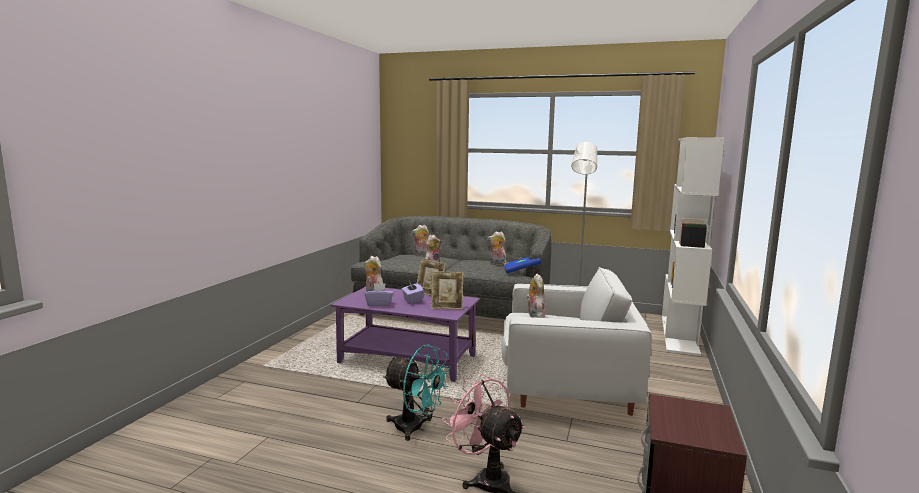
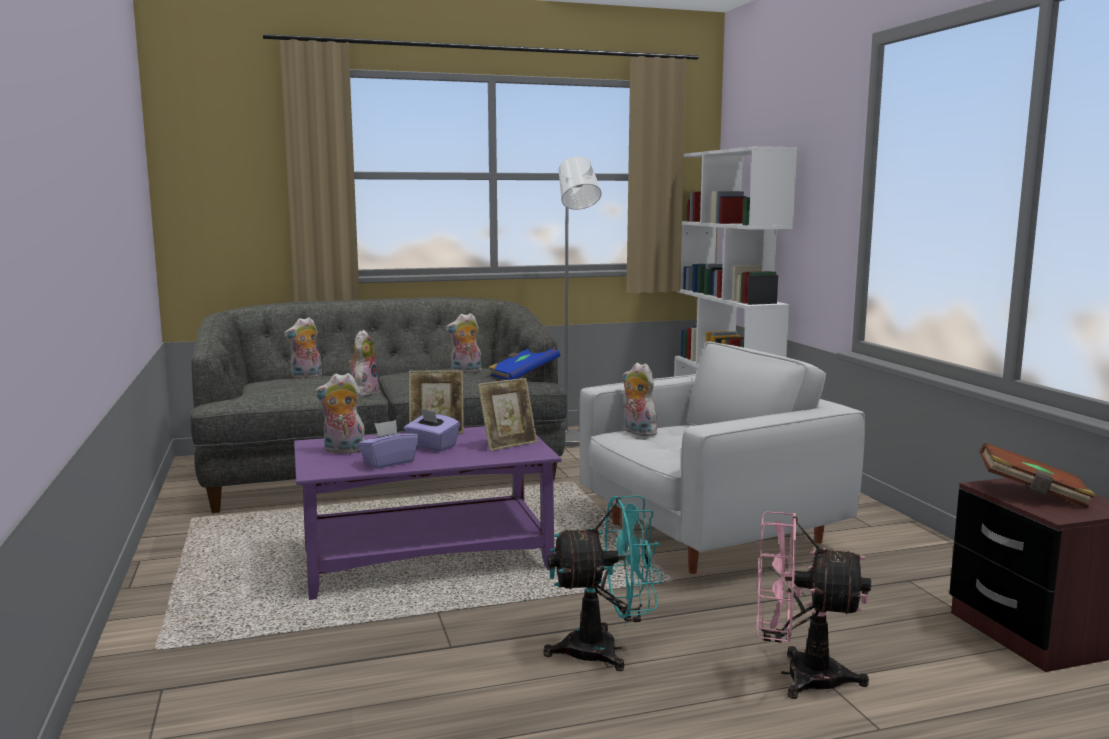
camera: 35 degrees left, 0 degrees up
none -> brown book [980,442,1096,509]

